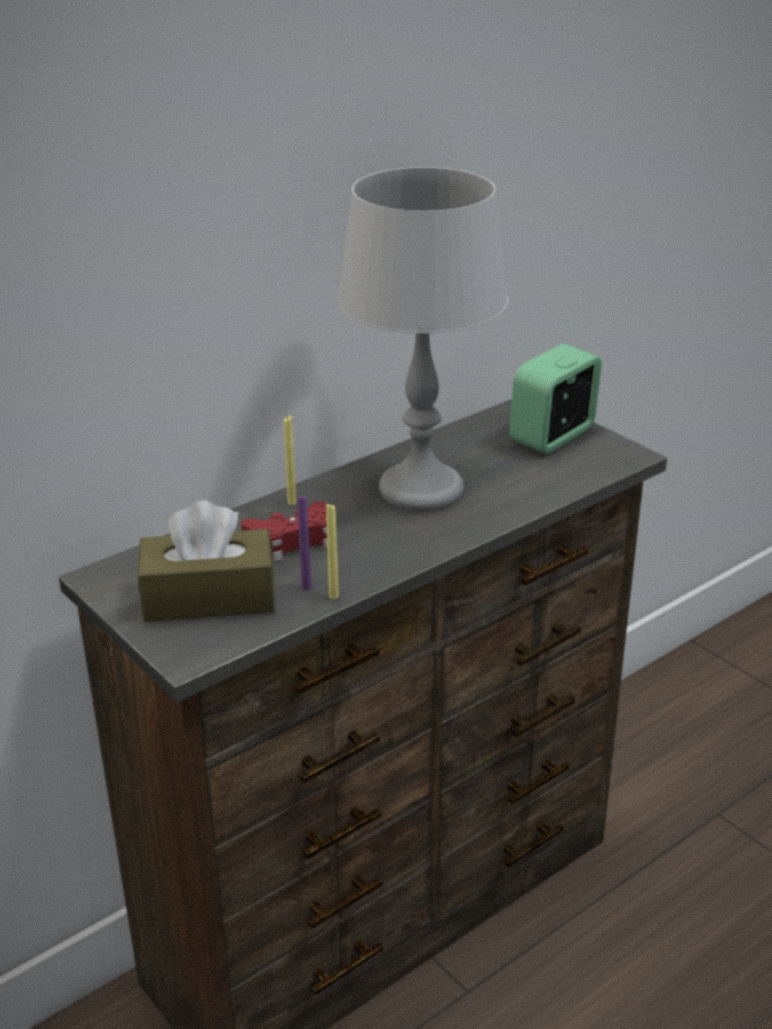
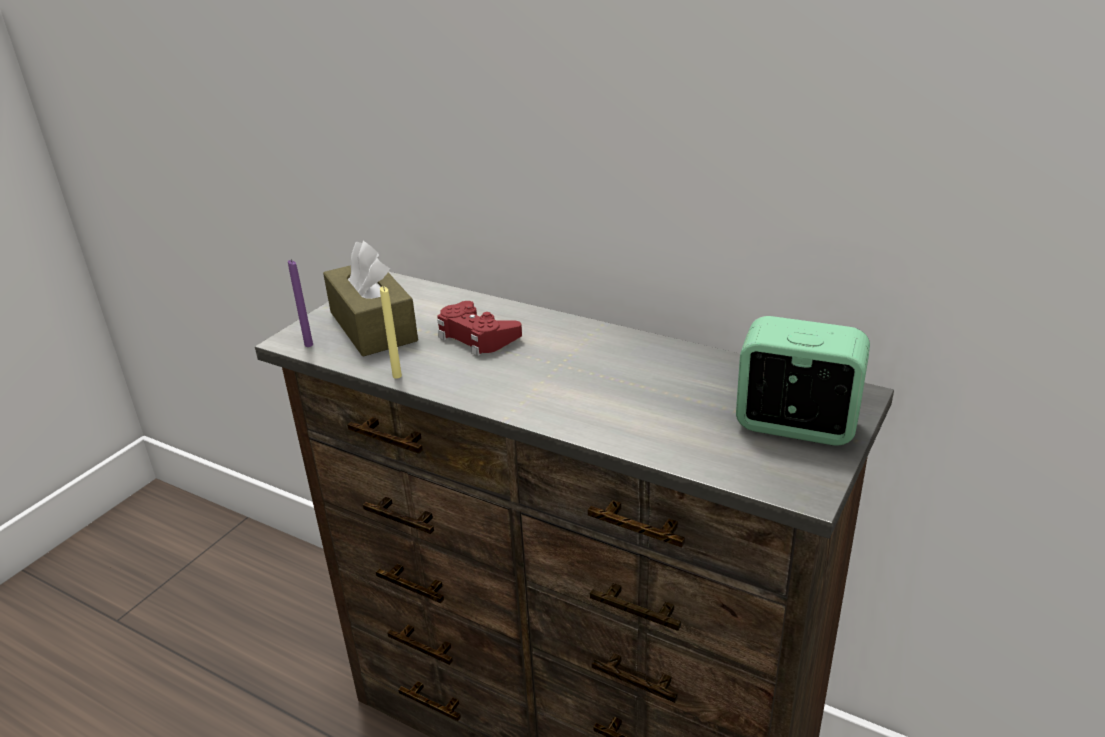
camera: 70 degrees right, 0 degrees up
yellow candle [284,416,297,505] -> none
purple candle [298,496,311,590] -> purple candle moved to [288,259,313,347]
grey table lamp [337,167,508,512] -> none

